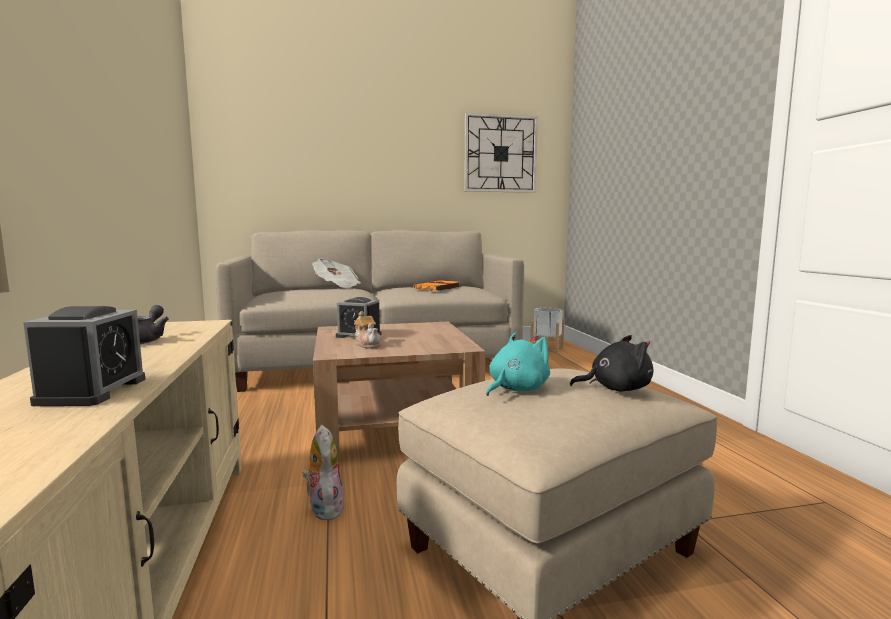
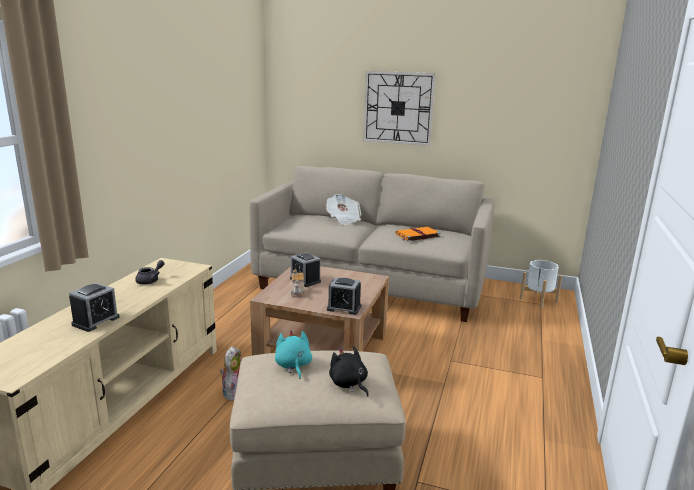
camera: 30 degrees right, 10 degrees up
wall clock [464,113,538,193] -> wall clock moved to [363,71,436,146]
turquoise plush toy [486,333,550,396] -> turquoise plush toy turned 90 degrees counterclockwise [275,330,312,379]
black plush toy [570,335,653,392] -> black plush toy turned 150 degrees counterclockwise [329,346,368,397]
none -> alarm clock [327,277,361,315]

